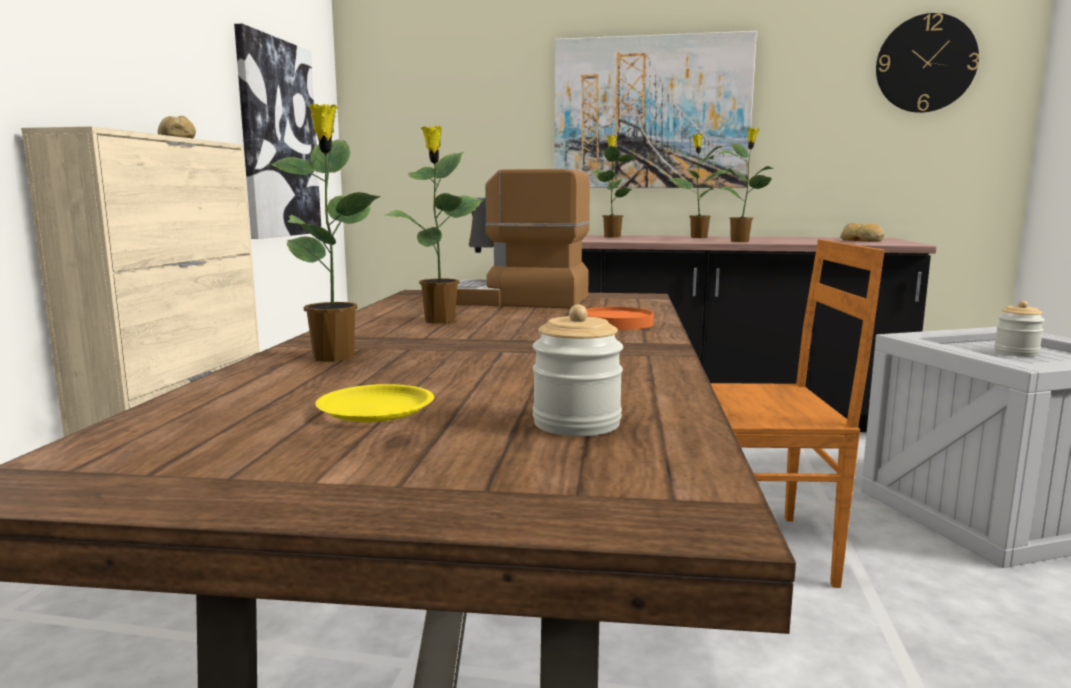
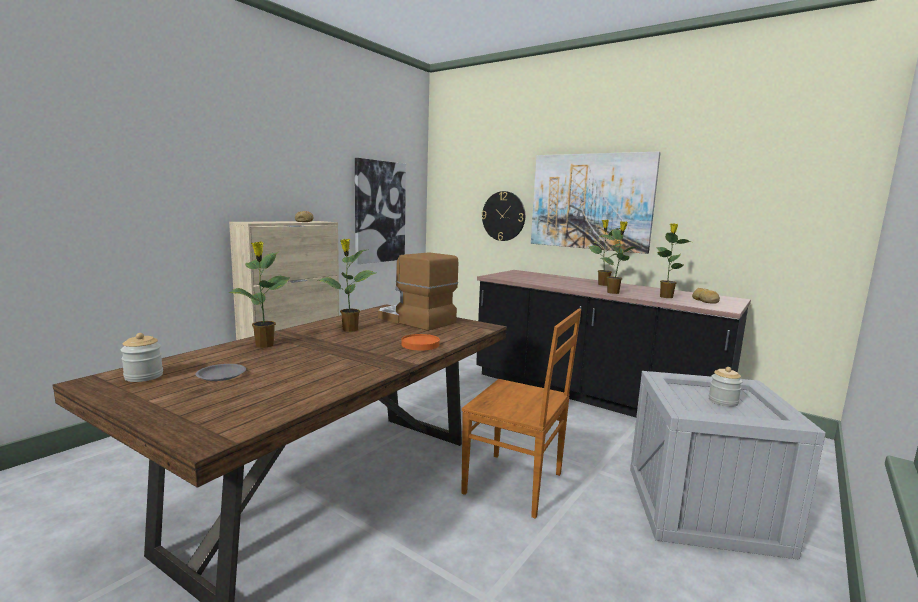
camera: 25 degrees right, 0 degrees up
yellow plate [315,384,434,422] -> grey plate [195,364,246,381]
jar [533,305,623,436] -> jar moved to [121,333,163,382]
potted plant [591,135,638,238] -> potted plant moved to [656,223,691,298]
wall clock [876,13,979,113] -> wall clock moved to [482,191,525,241]

